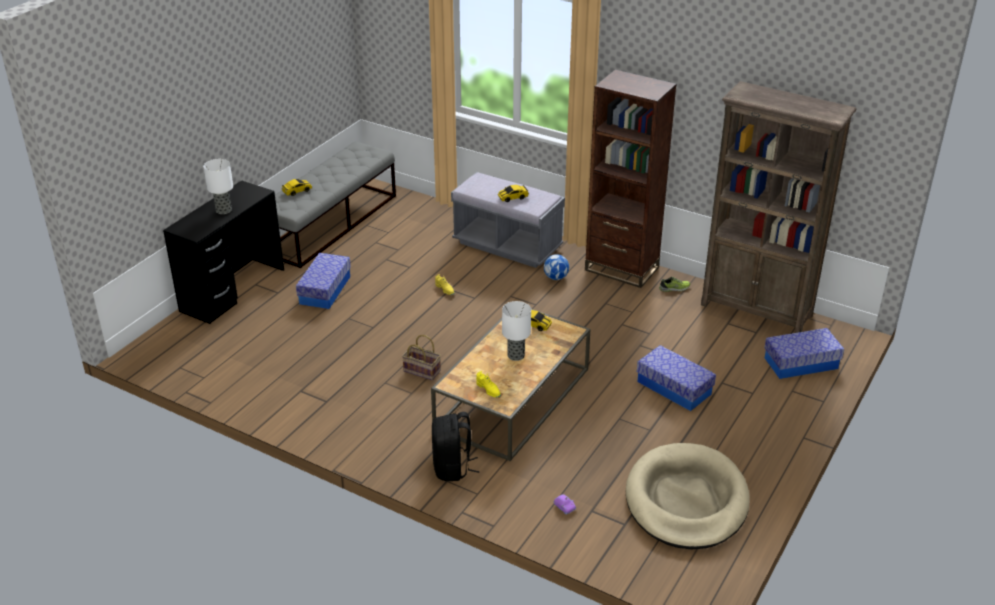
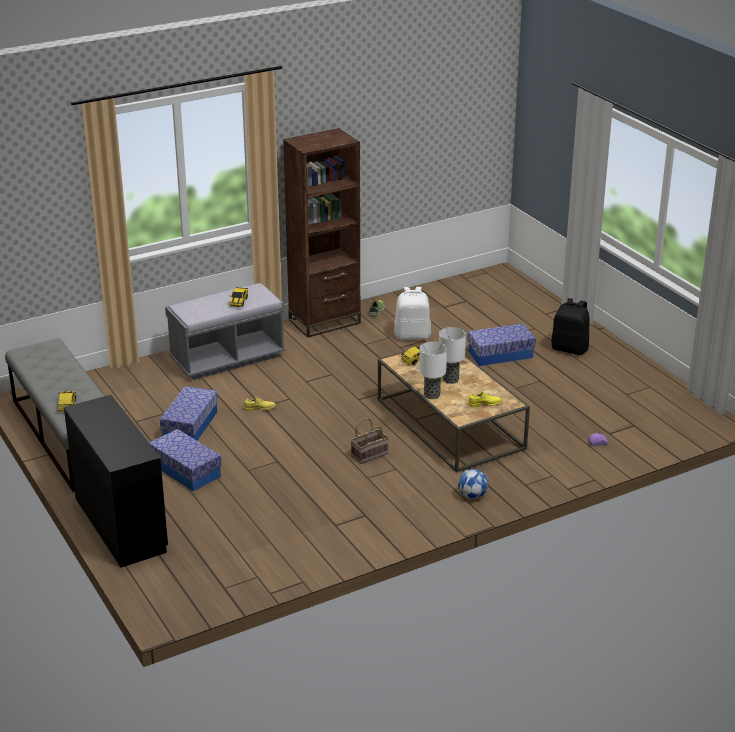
camera: 60 degrees left, 5 degrees down
table lamp [203,159,233,214] -> table lamp moved to [419,342,447,399]
black backpack [432,412,480,481] -> black backpack moved to [551,298,589,355]
football [544,254,569,280] -> football moved to [458,469,488,499]
beige dog bed [626,443,750,550] -> none
brown bookcase [701,81,857,333] -> none
storage box [764,328,844,379] -> storage box moved to [160,386,218,441]
none -> white backpack [394,287,431,340]

